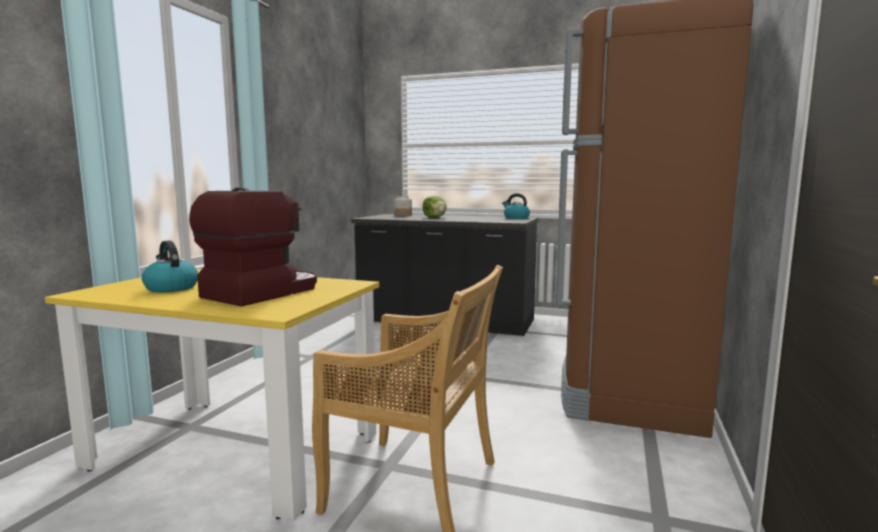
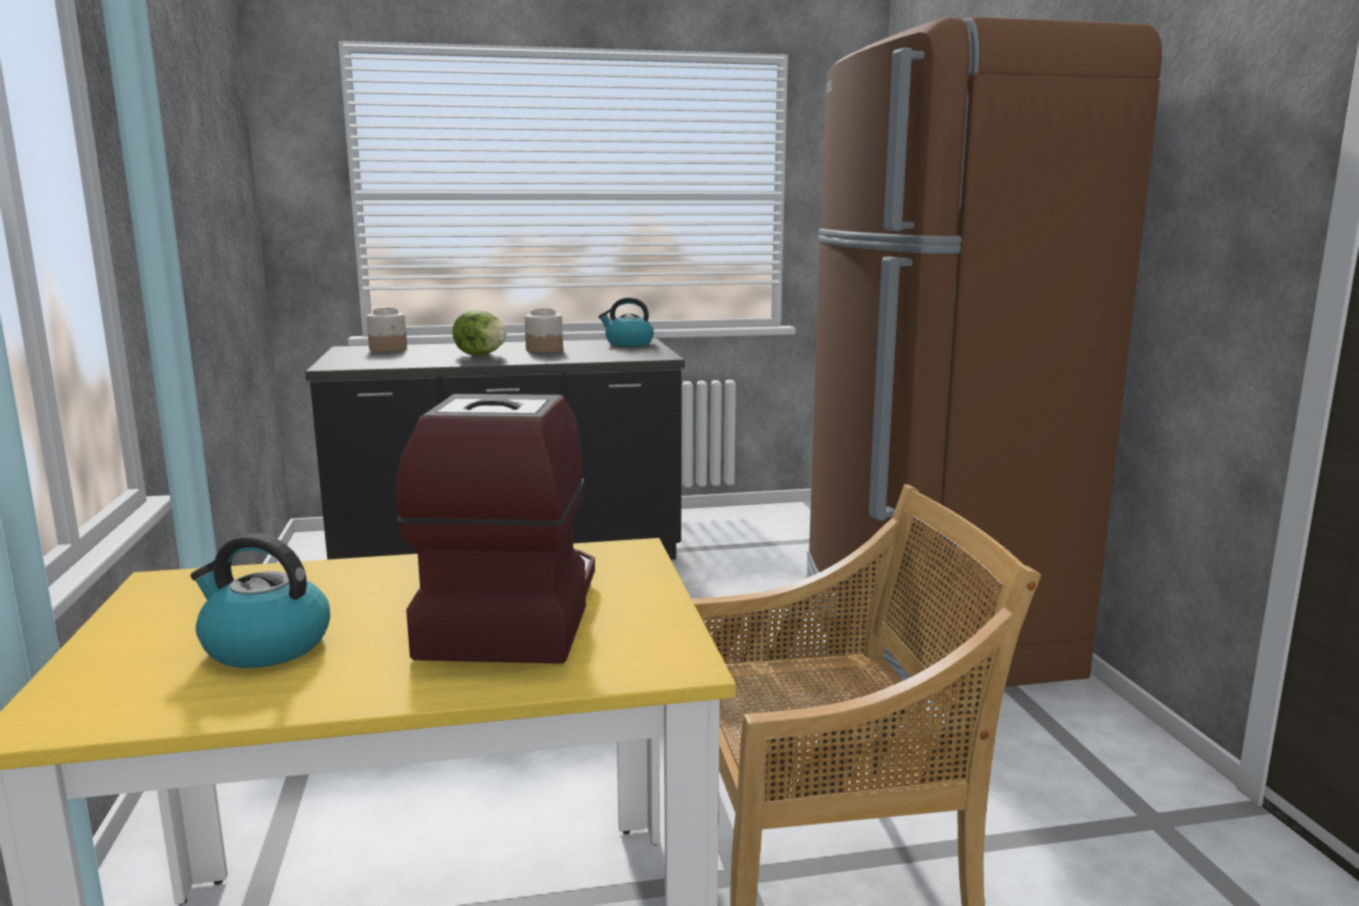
camera: 30 degrees left, 5 degrees up
none -> jar [525,309,563,353]

